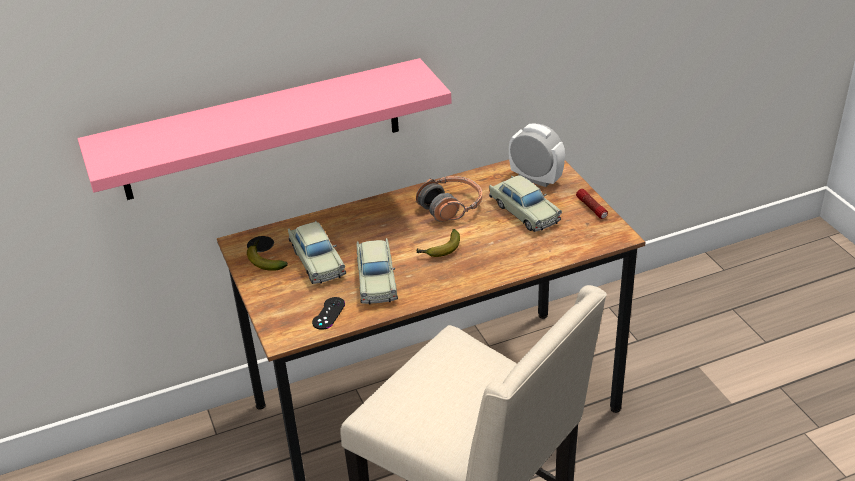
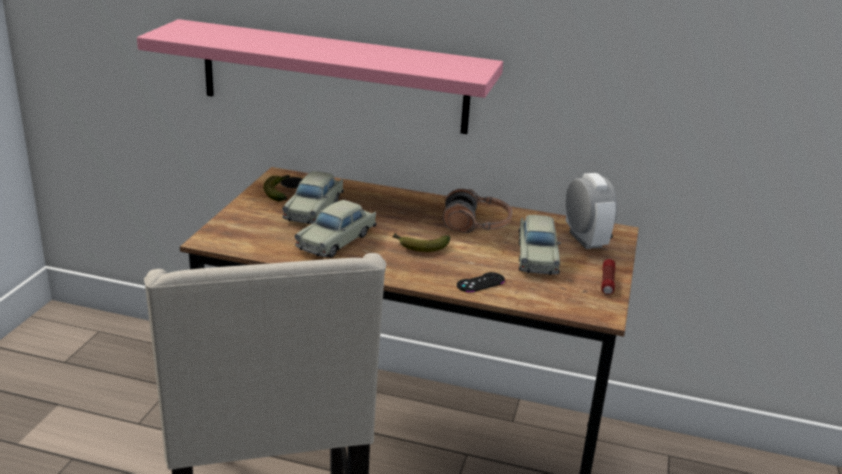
camera: 35 degrees right, 10 degrees down
black game controller [312,297,345,330] -> black game controller moved to [457,272,505,292]

